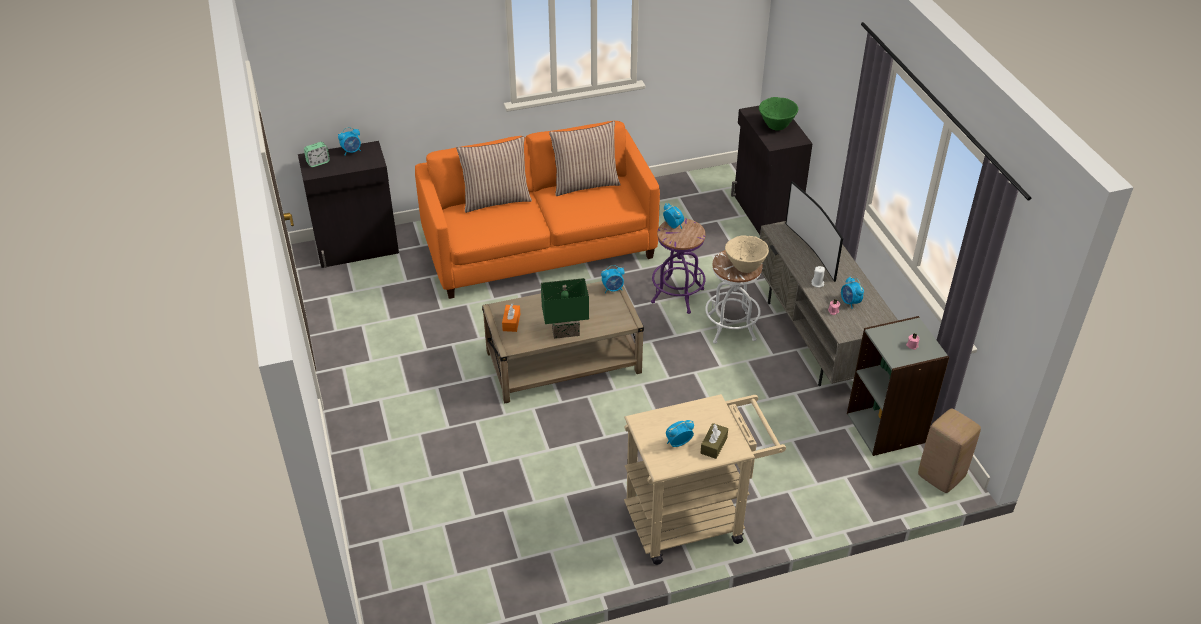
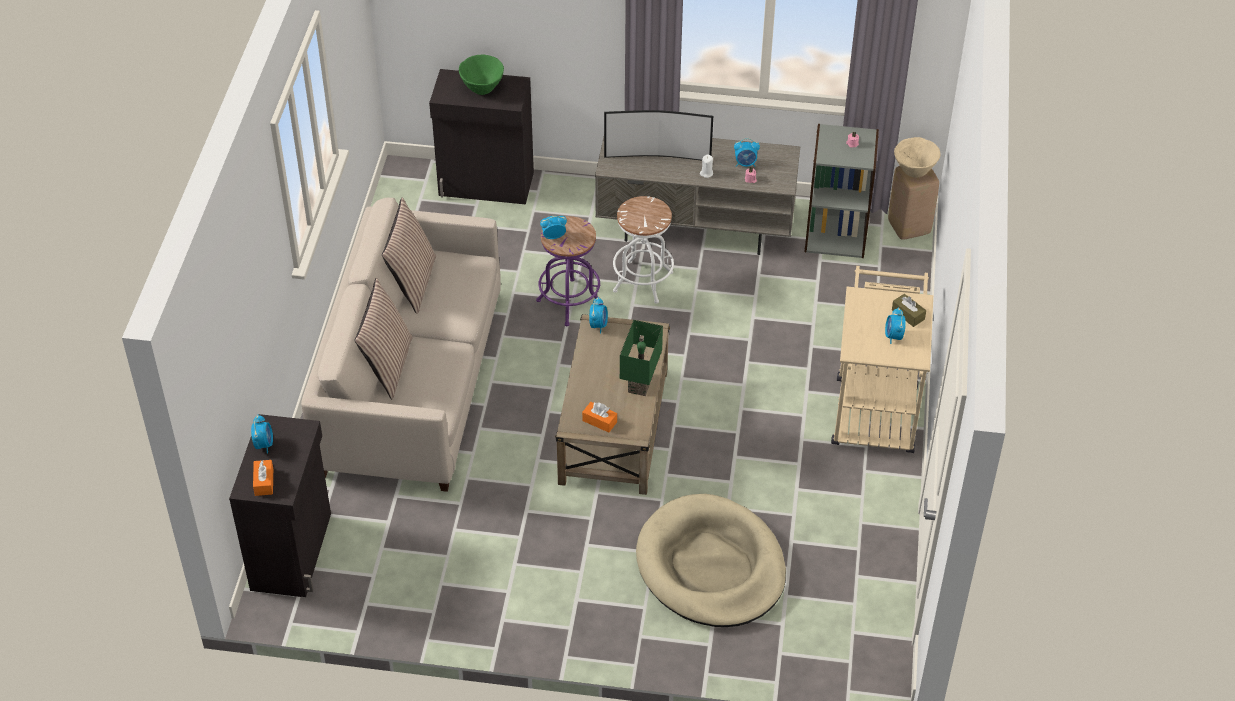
camera: 65 degrees left, 5 degrees up
alarm clock [304,142,330,167] -> orange tissue box [253,460,273,496]
orange sofa [415,121,660,299] -> beige sofa [301,198,501,492]
beige bowl [725,235,769,273] -> beige bowl moved to [894,137,940,178]
none -> beige dog bed [636,494,786,627]

